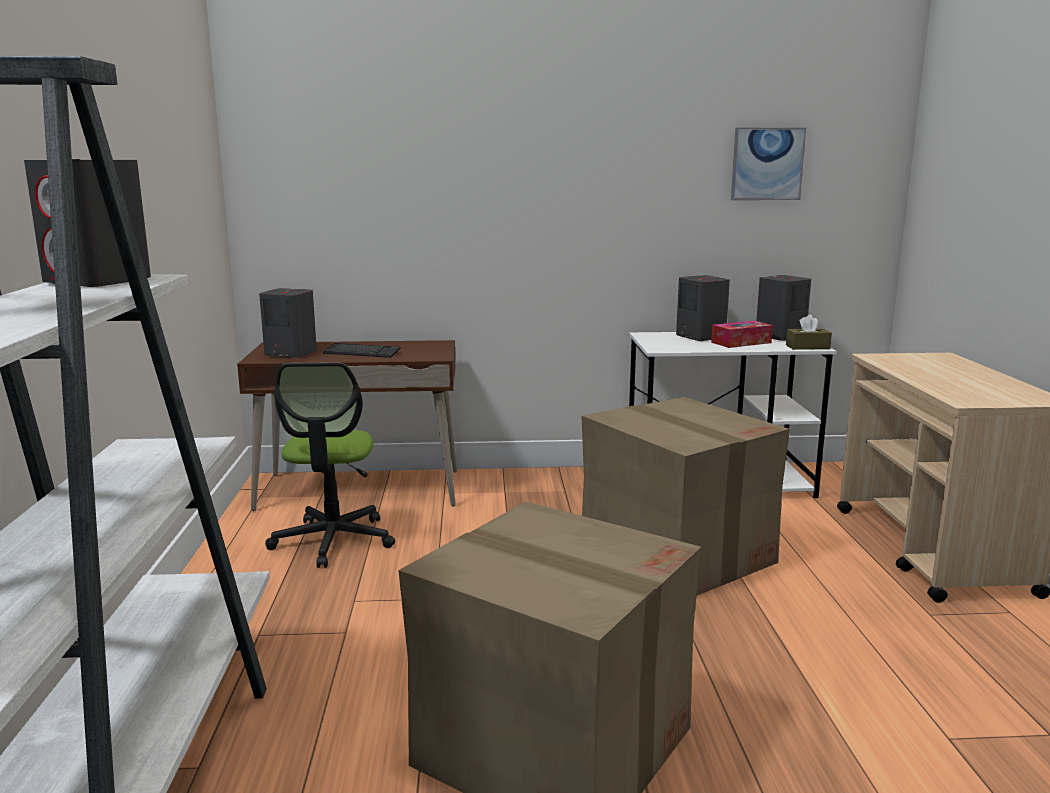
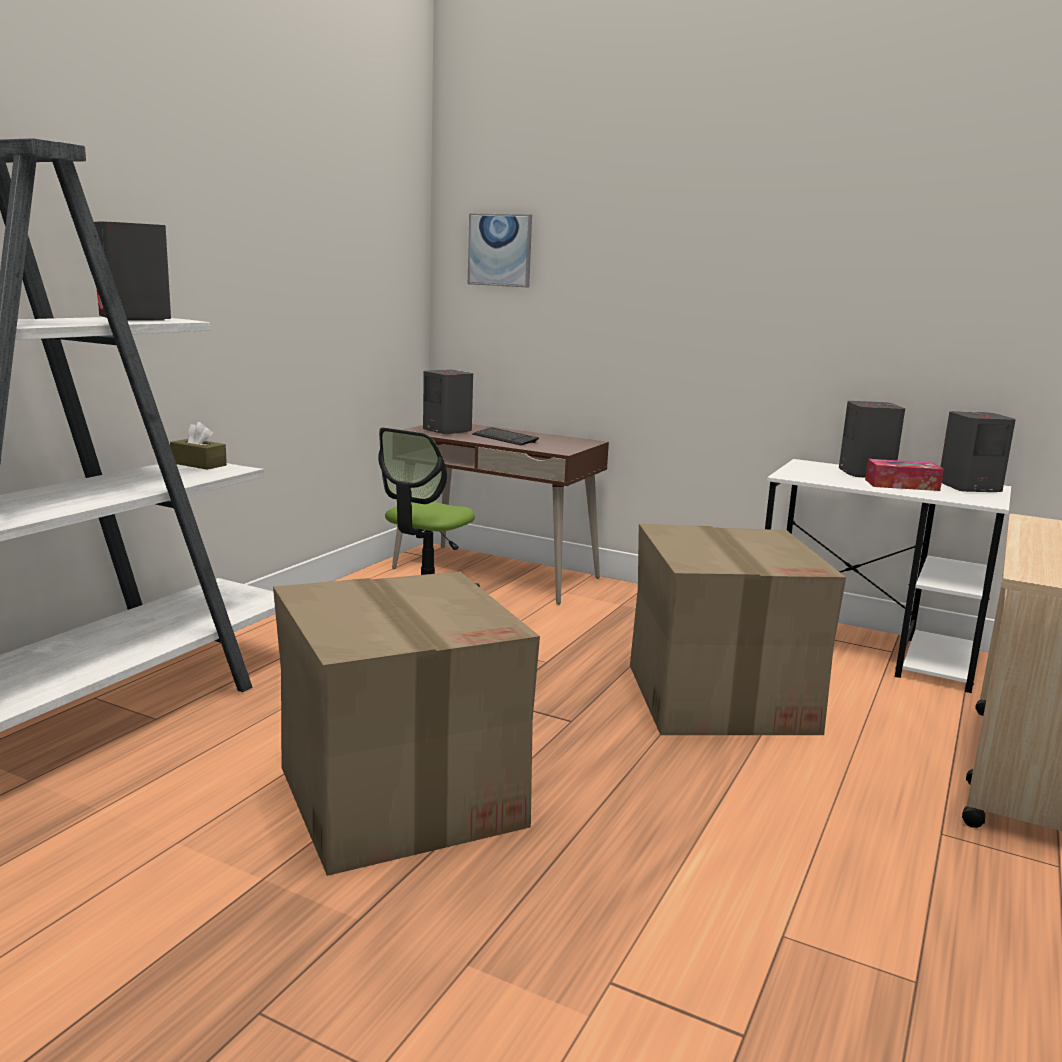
camera: 30 degrees right, 0 degrees up
picture [731,128,806,200] -> picture moved to [468,213,532,287]
brown tissue box [786,314,832,350] -> brown tissue box moved to [170,422,227,470]

